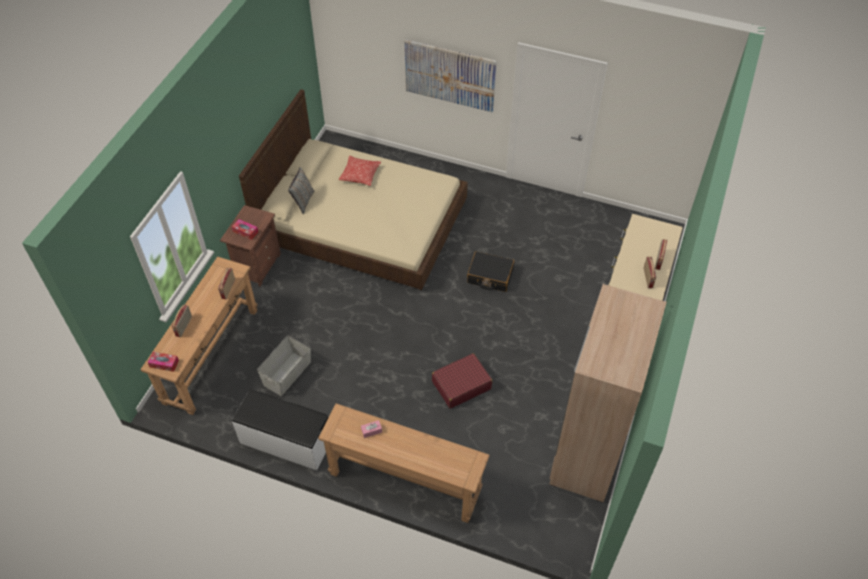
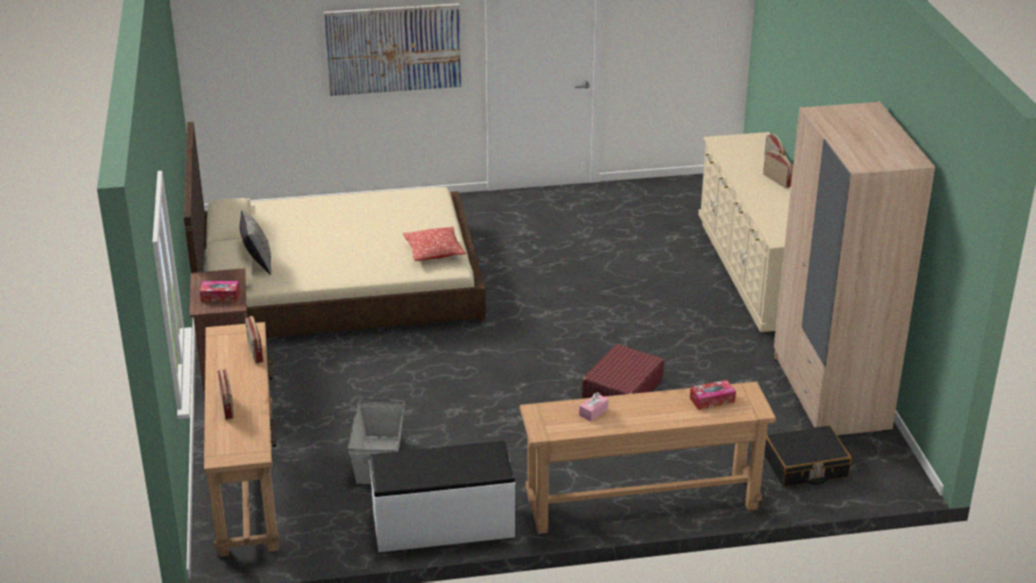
camera: 30 degrees left, 20 degrees down
tissue box [148,352,179,372] -> tissue box moved to [690,380,736,410]
pillow [339,156,381,186] -> pillow moved to [403,227,466,261]
black suitcase [467,251,514,292] -> black suitcase moved to [764,425,852,487]

